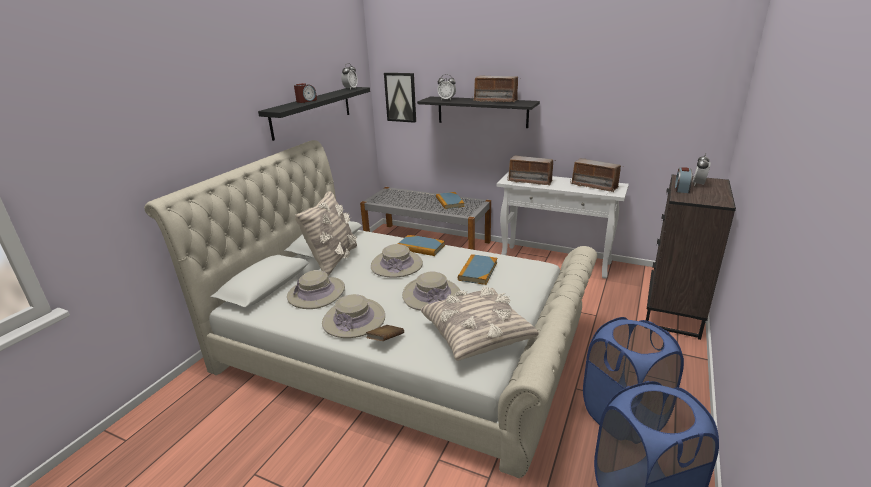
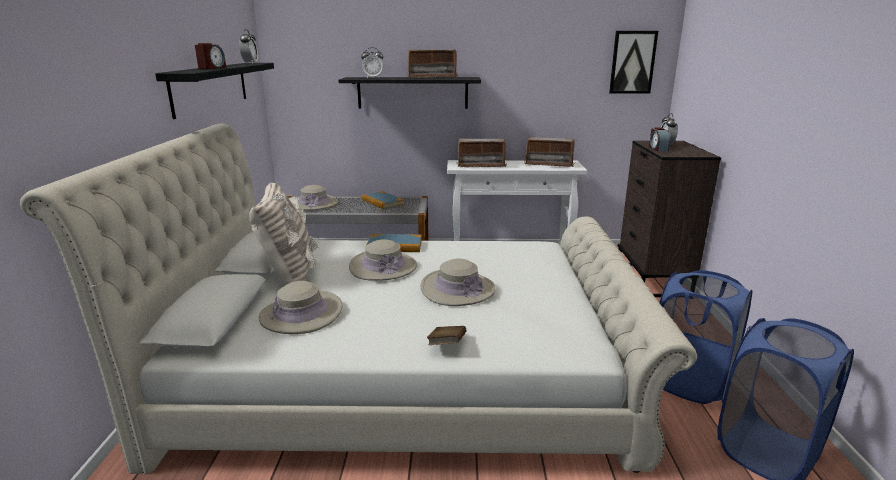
camera: 25 degrees left, 5 degrees down
beige hat [322,294,385,338] -> beige hat moved to [296,185,338,210]
picture [384,73,416,123] -> picture moved to [609,31,658,94]
beige pillow [421,286,539,361] -> none
book [458,254,497,285] -> none

